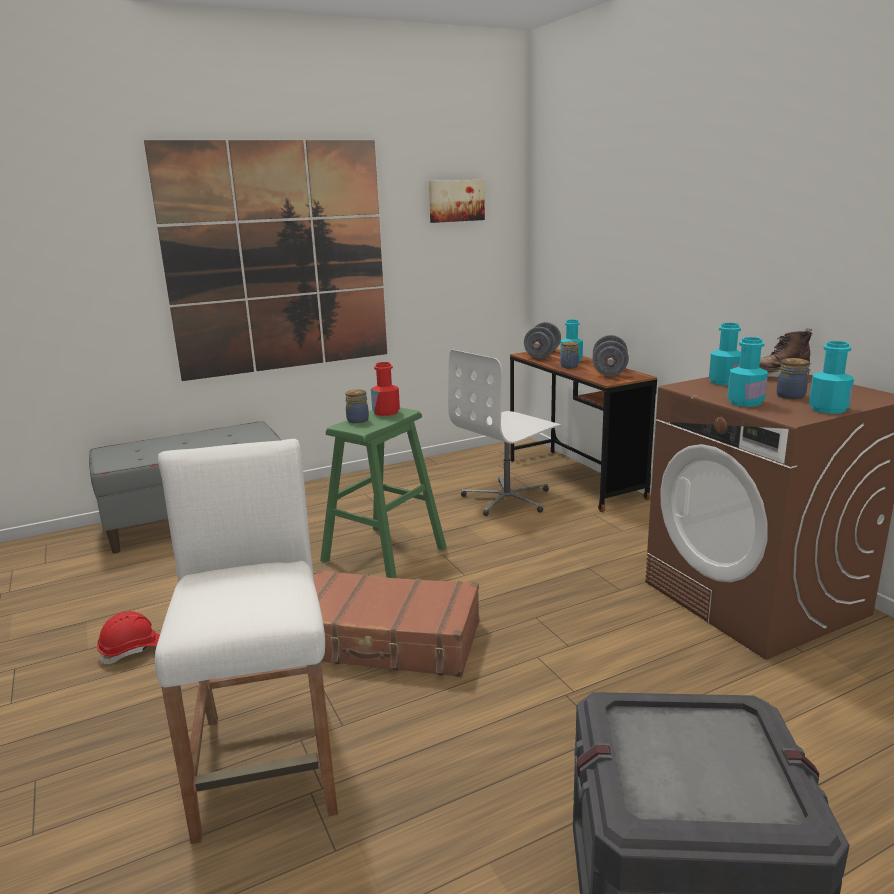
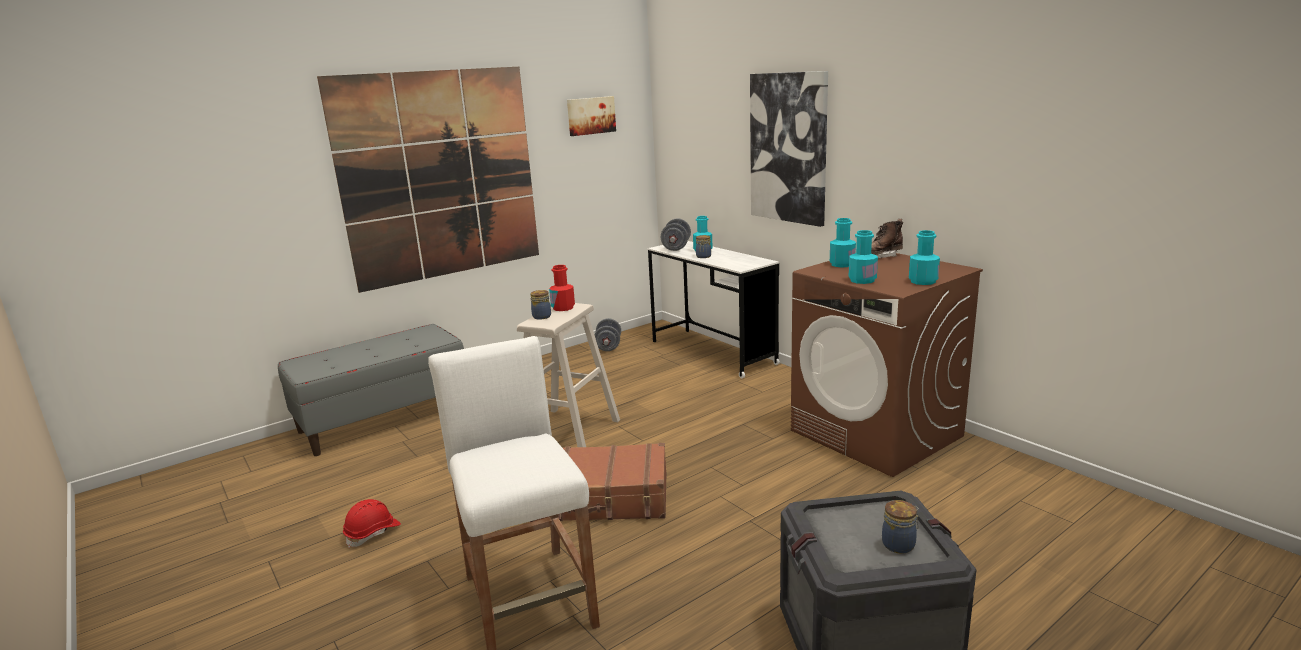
camera: 10 degrees left, 0 degrees up
green stool [320,408,446,578] -> beige stool [517,303,620,447]
white office chair [448,349,561,516] -> none
brown desk [510,348,657,512] -> white desk [648,241,780,378]
grey dumbbell [592,335,629,376] -> grey dumbbell moved to [594,318,621,351]
jar [777,358,811,399] -> jar moved to [882,500,919,554]
none -> picture [750,71,828,227]

